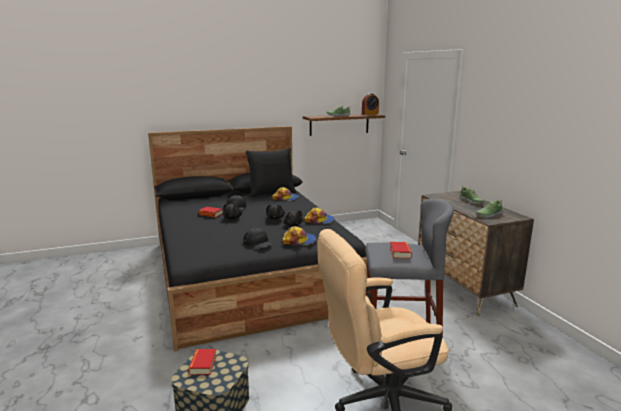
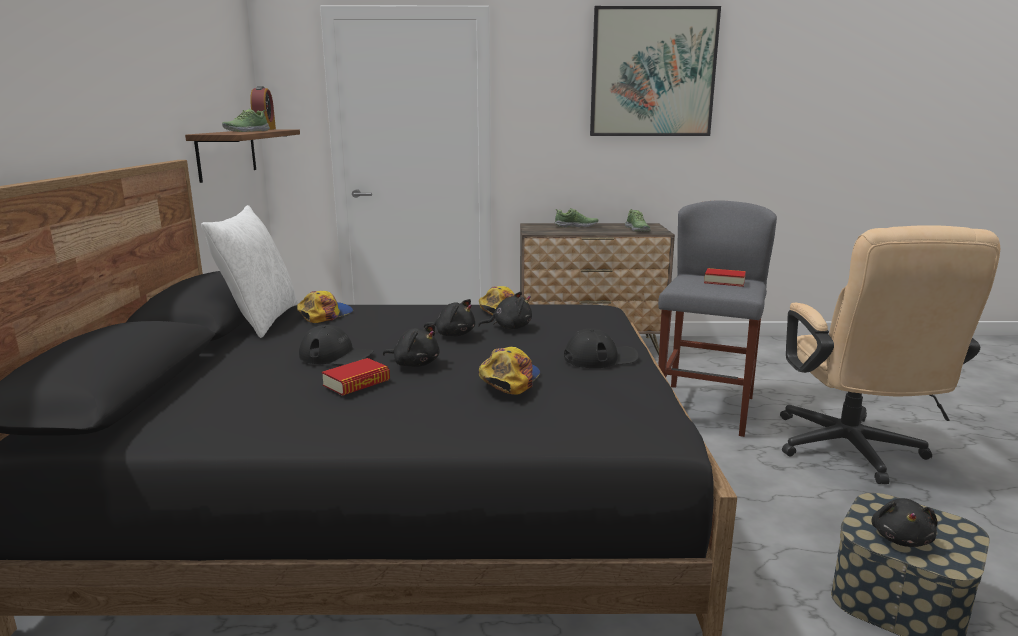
camera: 70 degrees left, 0 degrees up
book [188,349,217,375] -> black plush toy [871,498,938,547]
black pillow [246,148,296,197] -> white pillow [201,205,298,338]
cap [282,226,316,245] -> cap moved to [478,347,540,395]
none -> picture [590,6,721,136]

